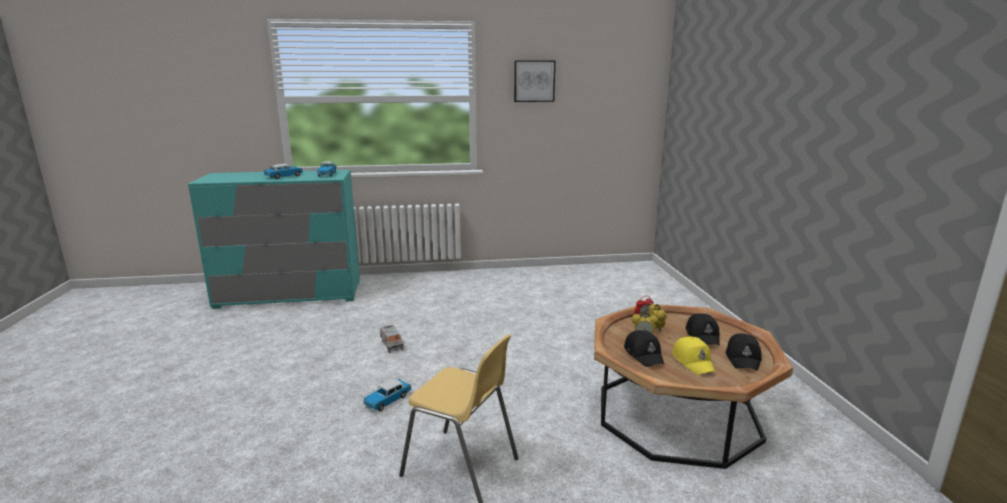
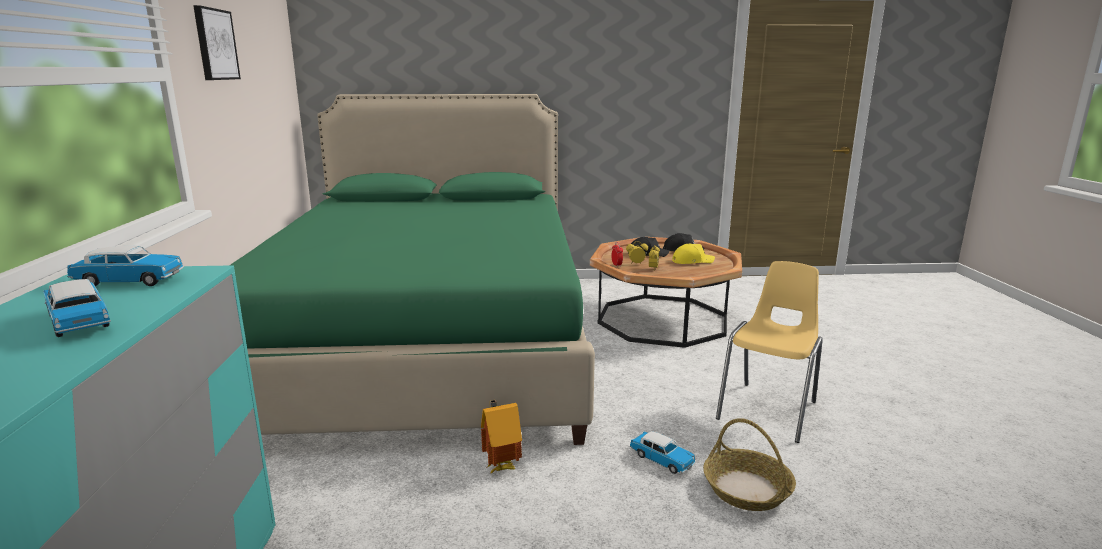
camera: 85 degrees left, 0 degrees up
toy truck [380,325,404,353] -> toy house [481,400,522,474]
black cap [624,330,664,367] -> none
none -> green bed [229,94,595,445]
none -> basket [703,418,796,511]

